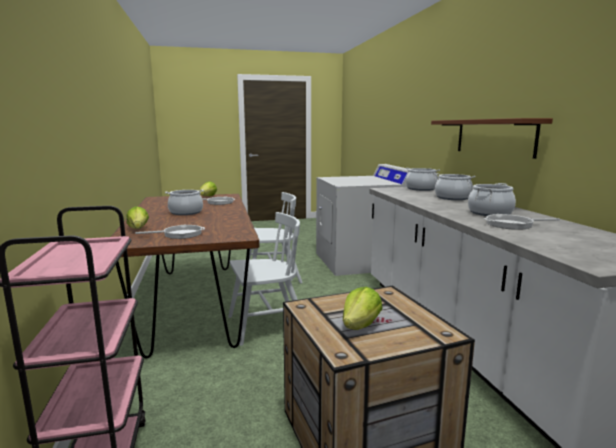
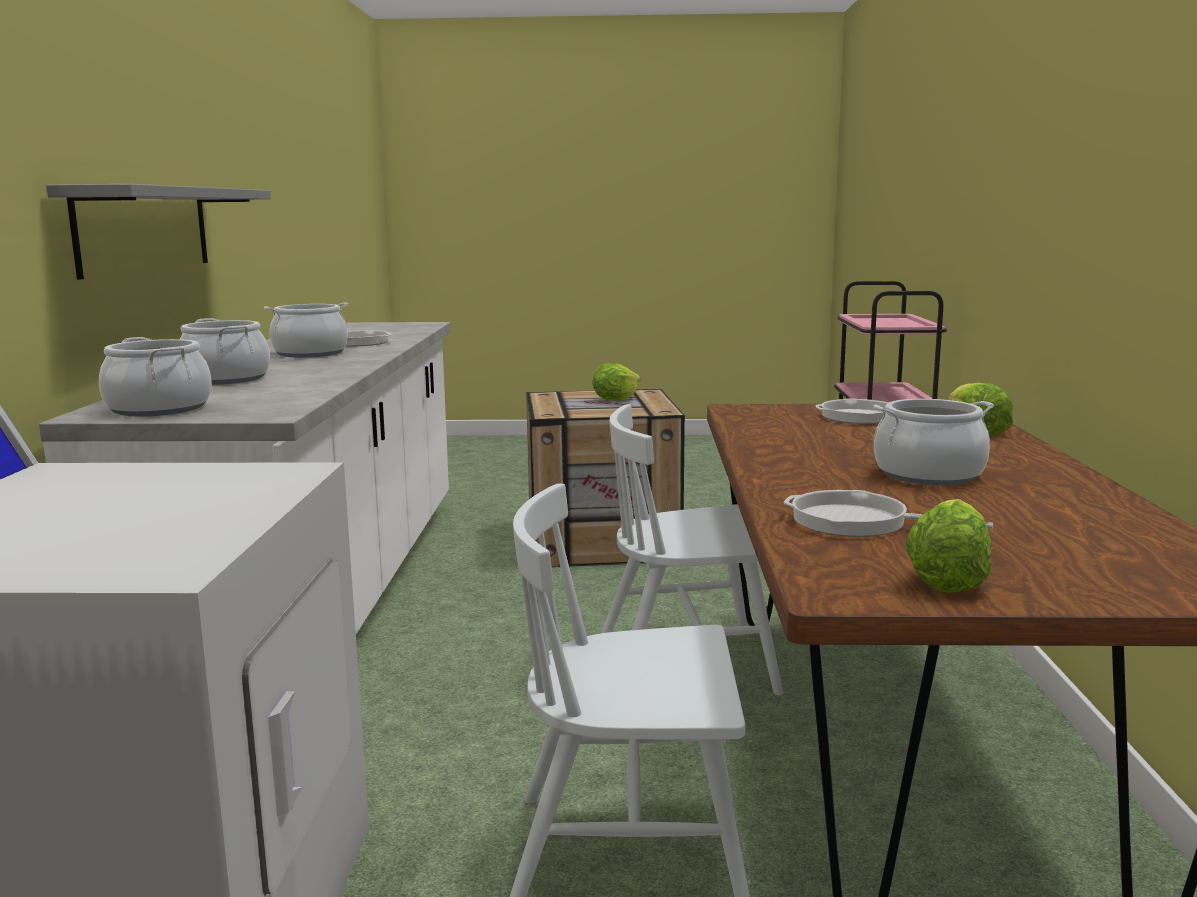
camera: 165 degrees left, 0 degrees up
brown shelf [431,118,553,159] -> grey shelf [46,184,271,280]

